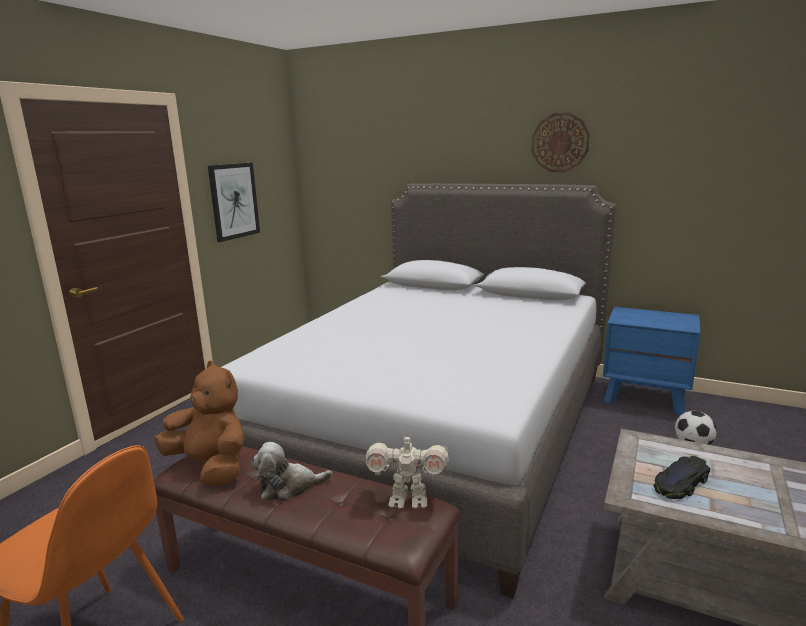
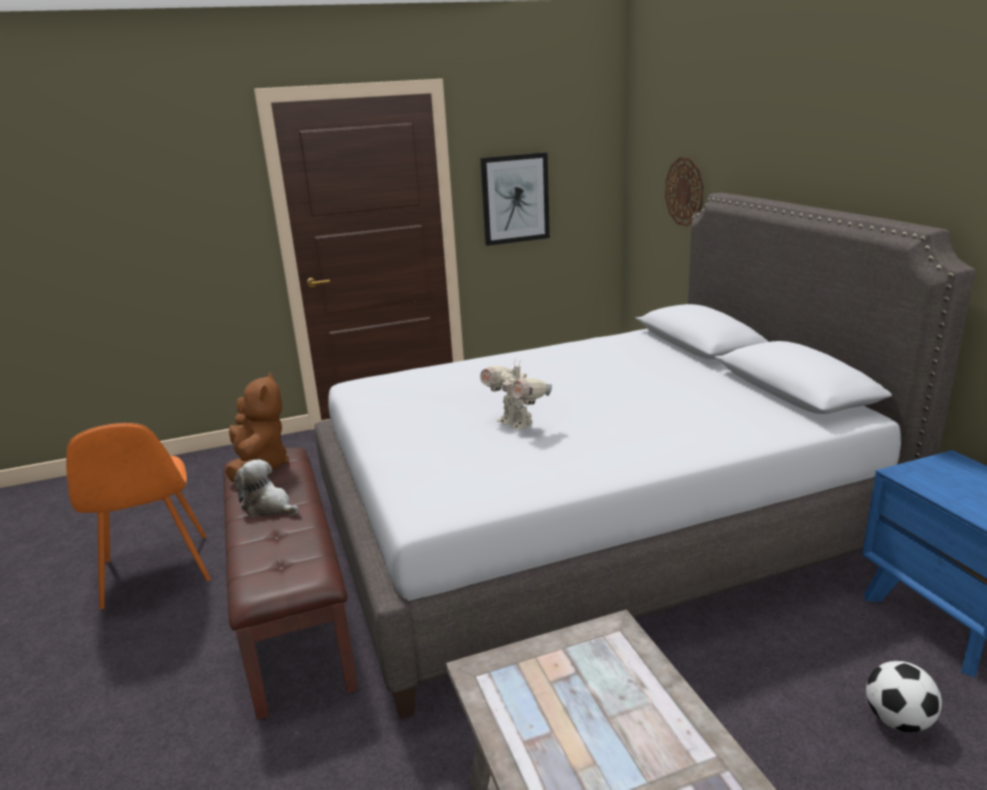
camera: 45 degrees right, 5 degrees up
toy robot [365,430,449,509] -> toy robot moved to [480,358,552,430]
wall clock [531,113,590,172] -> wall clock moved to [665,157,704,226]
black toy car [653,456,710,499] -> none

